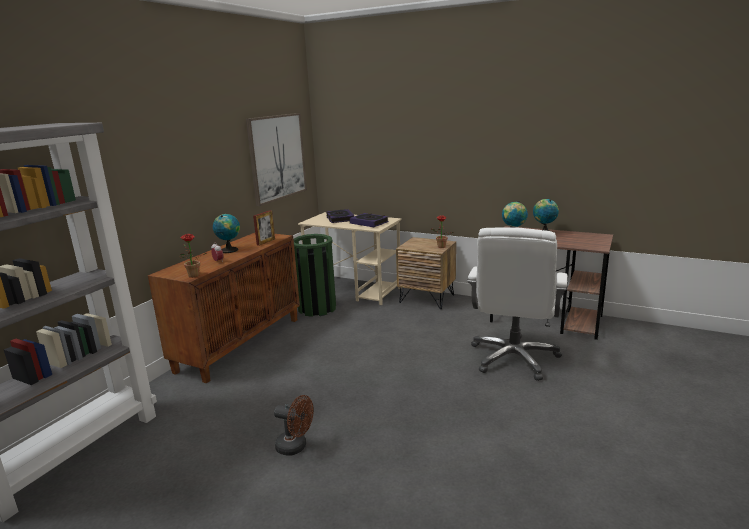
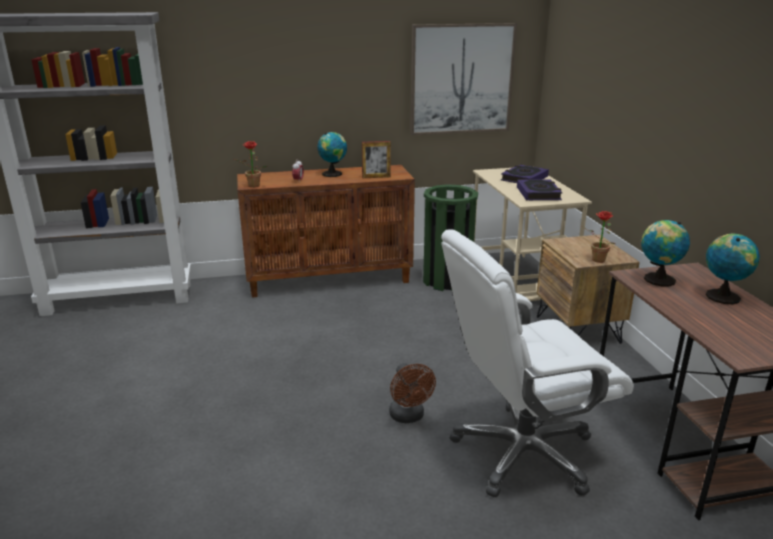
camera: 50 degrees right, 5 degrees up
brown fan [274,395,314,455] -> brown fan moved to [389,363,436,423]

